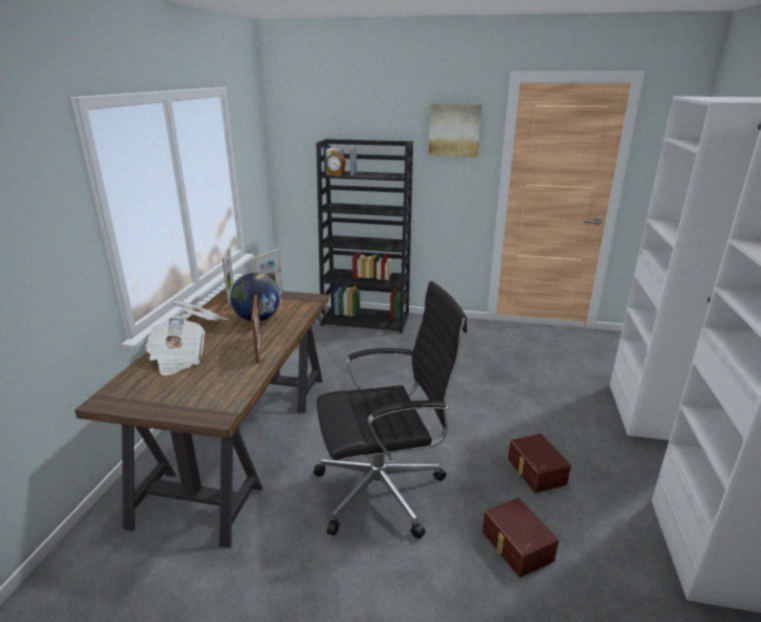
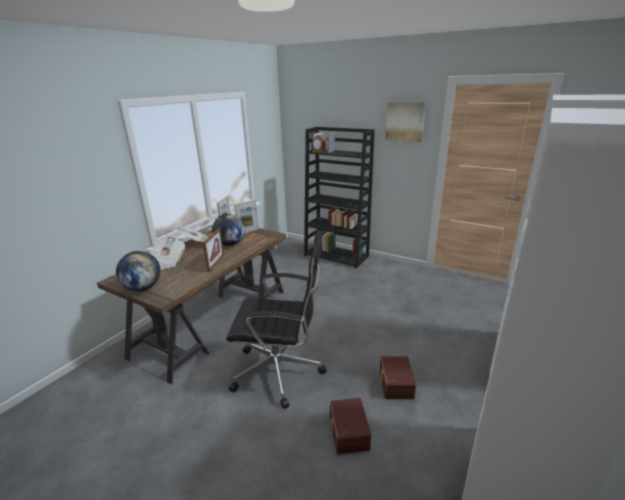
camera: 20 degrees right, 0 degrees up
none -> globe [116,251,161,291]

